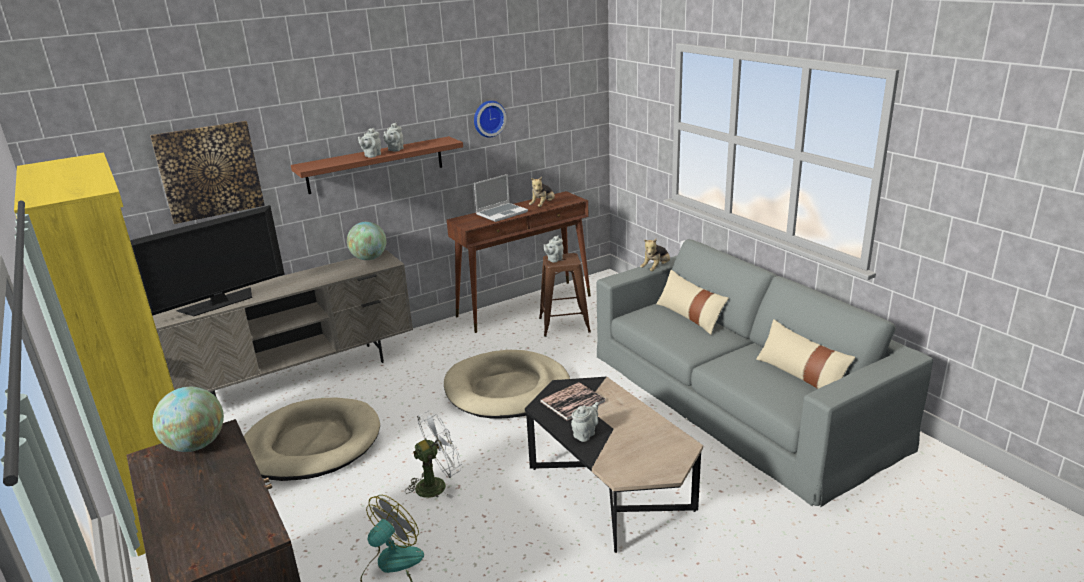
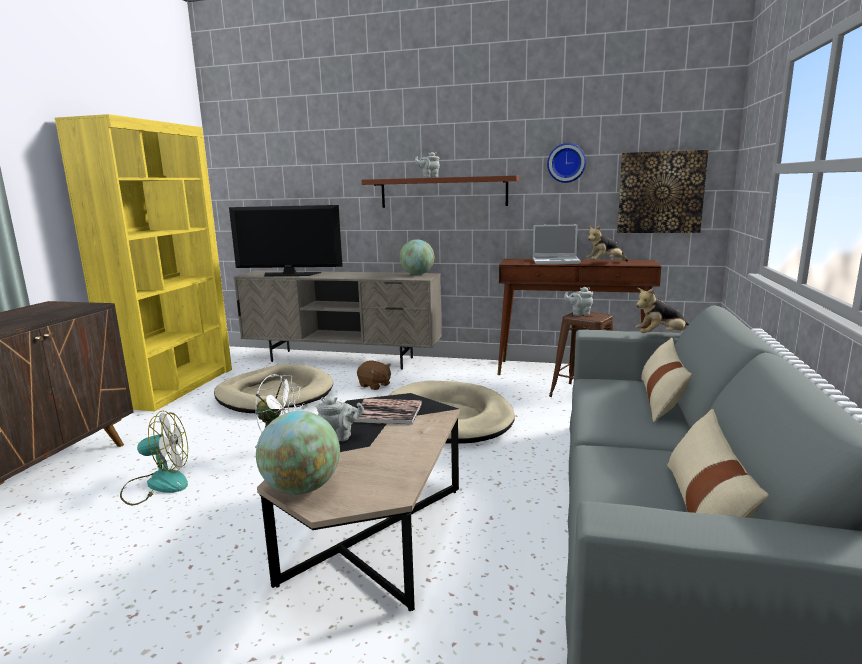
camera: 45 degrees right, 10 degrees down
picture [150,121,265,224] -> picture moved to [617,150,709,233]
globe [152,387,224,452] -> globe moved to [256,411,340,495]
grey teapot [384,123,404,152] -> none
none -> brown plush toy [357,360,391,390]

